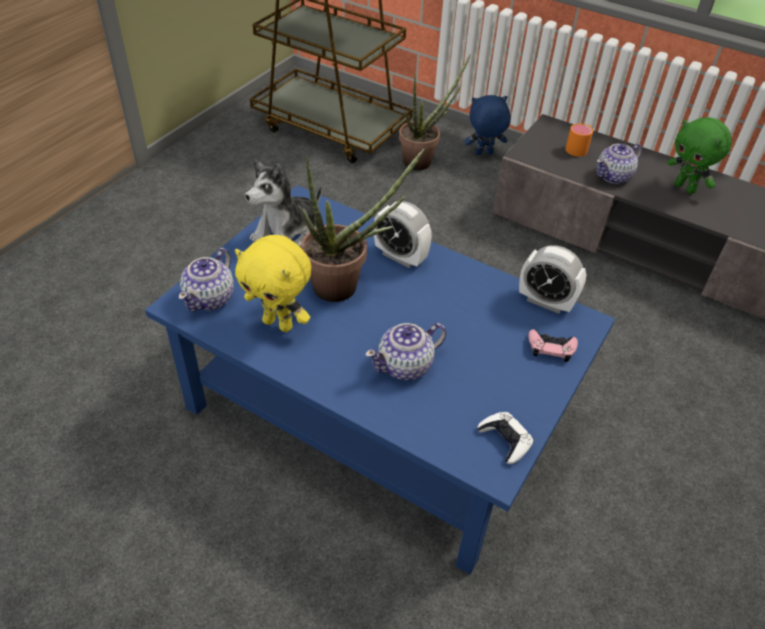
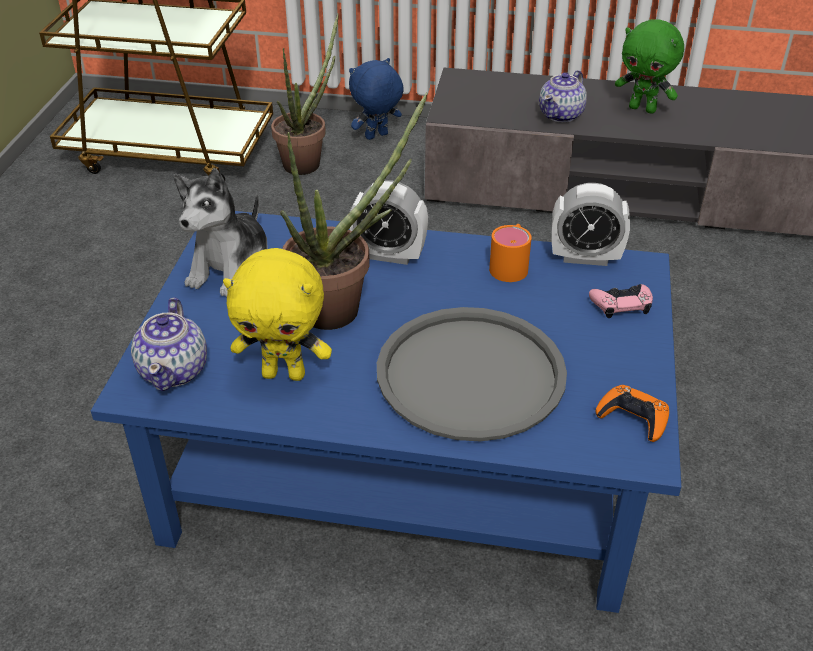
camera: 20 degrees left, 5 degrees down
teapot [365,323,446,380] -> grey tray [377,307,567,441]
white game controller [477,412,534,464] -> orange game controller [596,385,669,442]
orange mug [565,123,593,157] -> orange mug moved to [489,224,532,282]

